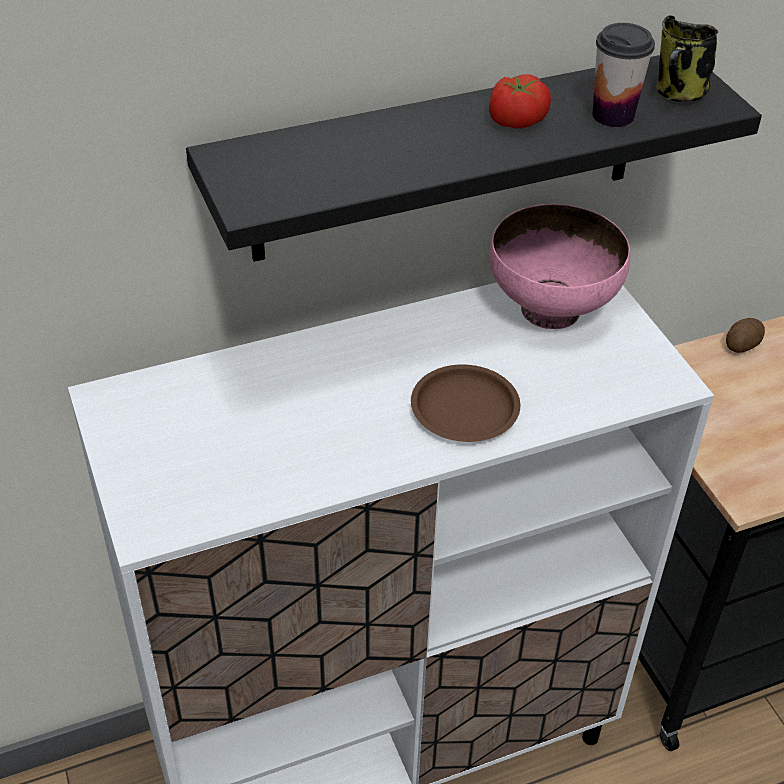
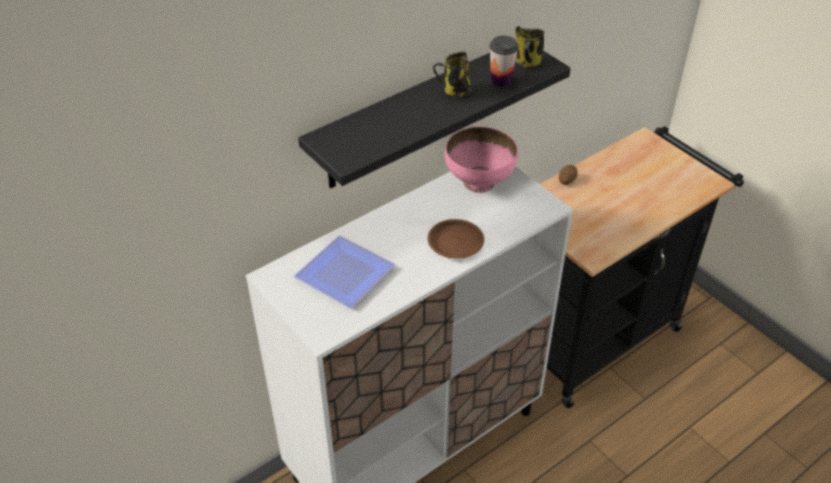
camera: 15 degrees left, 0 degrees up
tomato [489,74,551,129] -> mug [433,52,473,97]
none -> plate [294,235,395,308]

